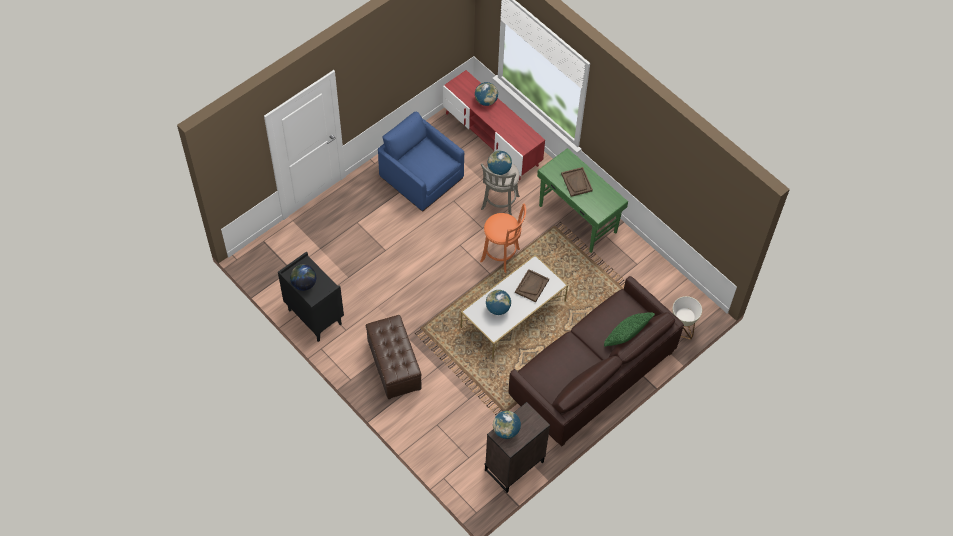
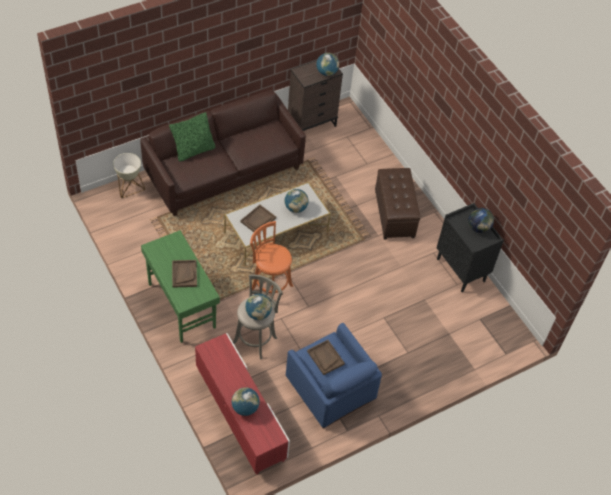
camera: 170 degrees left, 5 degrees down
none -> brown tray [307,340,345,375]

